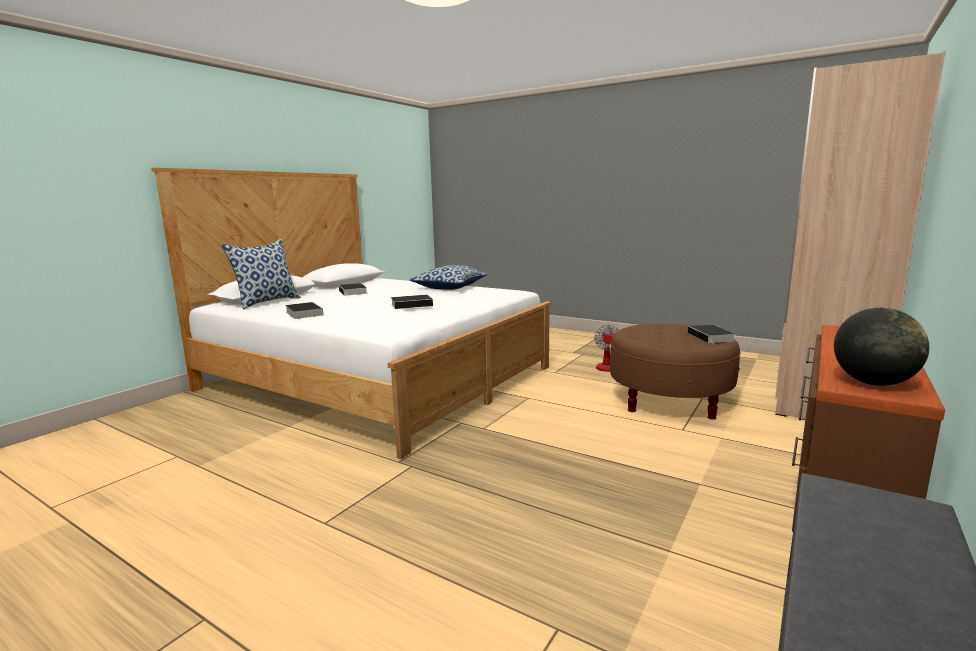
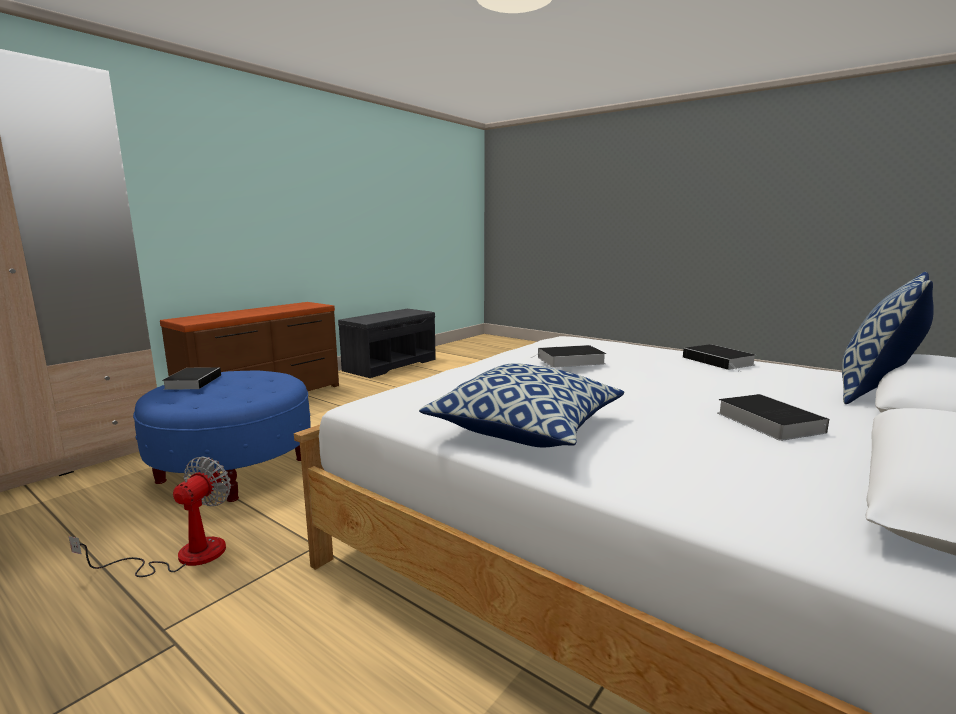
camera: 175 degrees left, 0 degrees up
brown ottoman [610,324,741,420] -> blue ottoman [133,371,311,502]
globe [834,307,929,386] -> none

